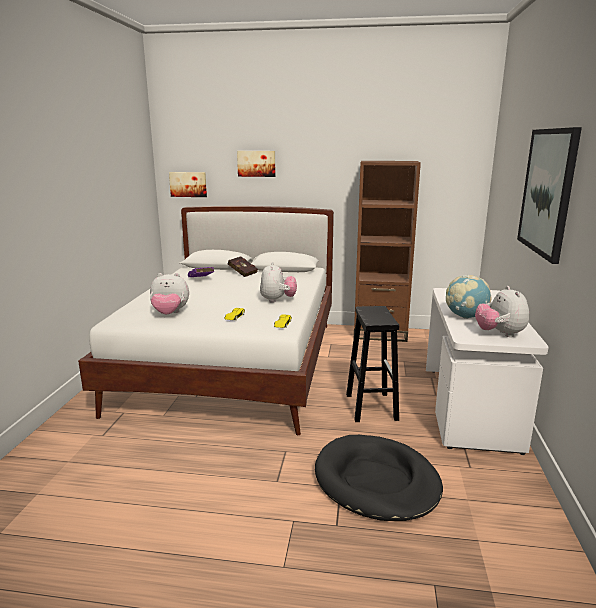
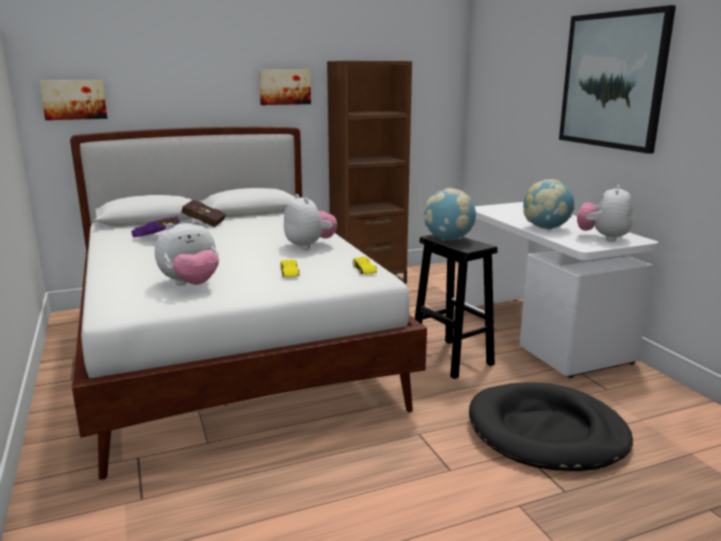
camera: 30 degrees left, 0 degrees up
picture [237,151,276,177] -> picture moved to [259,70,311,105]
plush toy [475,286,529,337] -> plush toy turned 60 degrees clockwise [577,185,633,241]
none -> globe [424,188,476,241]

